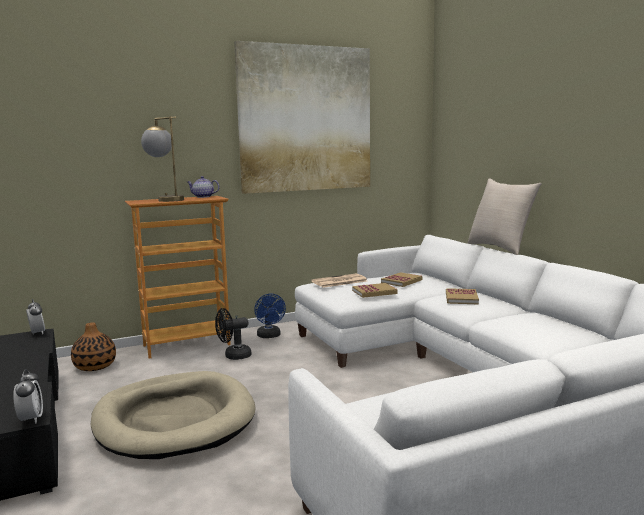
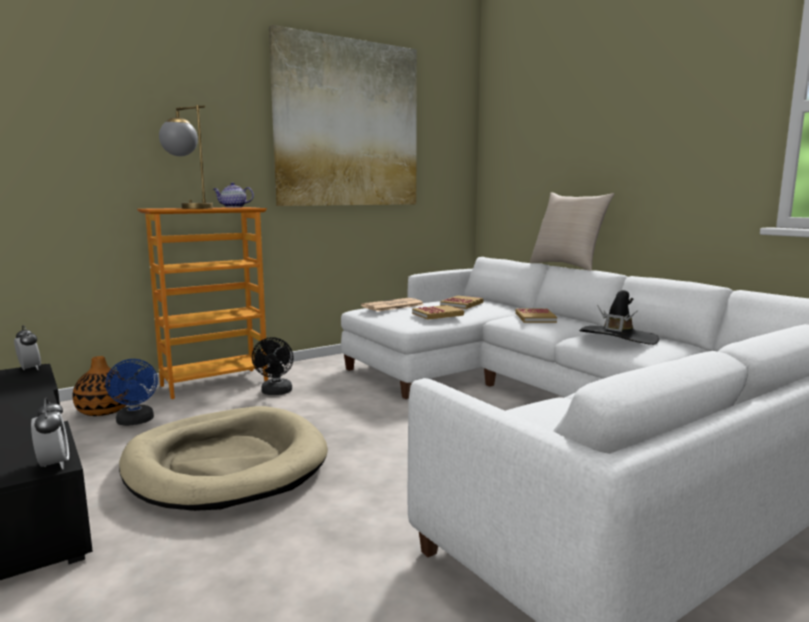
camera: 10 degrees left, 0 degrees up
black fan [215,308,251,360] -> black fan turned 60 degrees counterclockwise [252,337,294,395]
blue fan [254,294,286,338] -> blue fan moved to [106,359,158,426]
none -> black hat [579,290,659,345]

